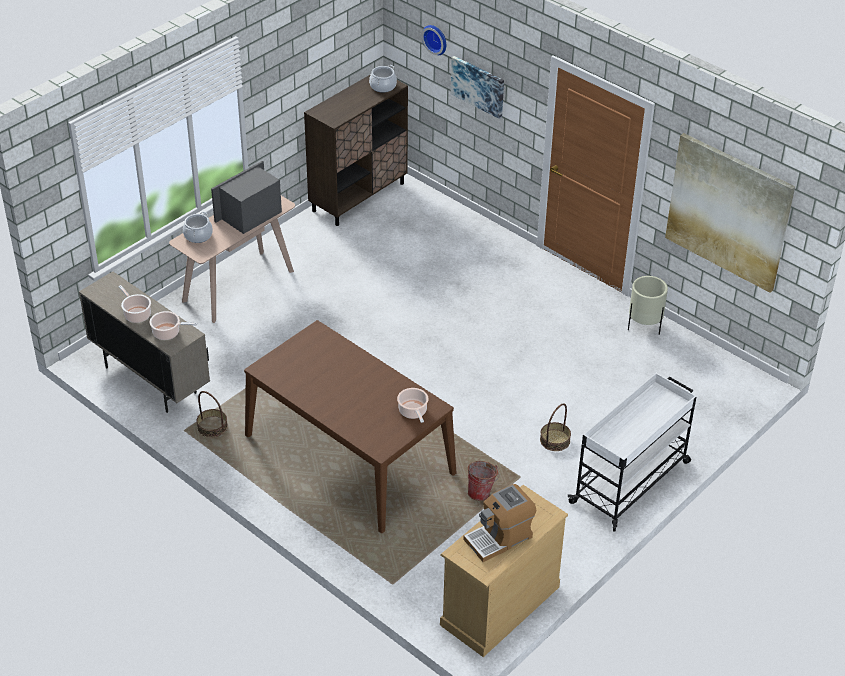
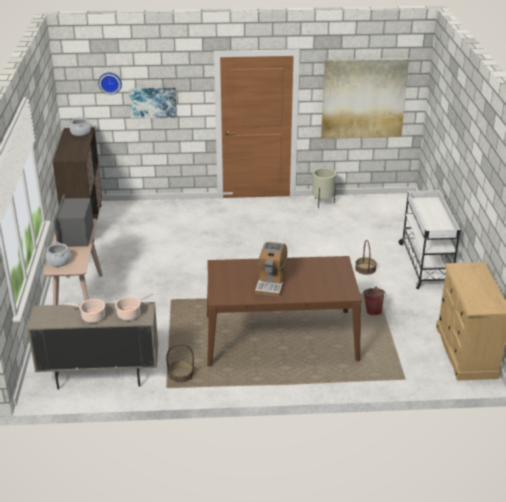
camera: 45 degrees left, 10 degrees down
cooking pot [397,388,429,423] -> none
coffee machine [463,484,536,562] -> coffee machine moved to [255,242,287,297]

